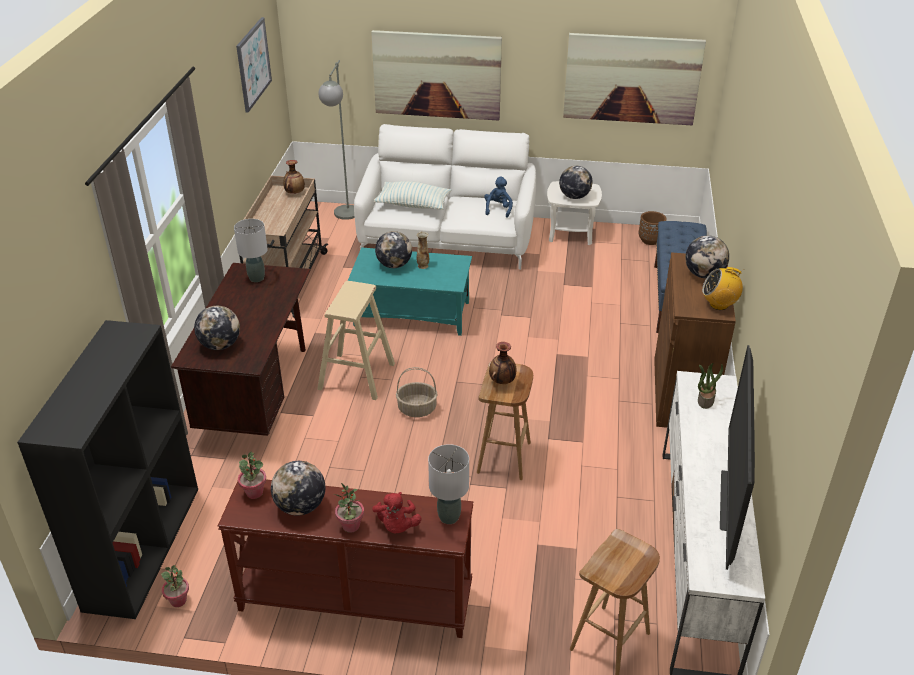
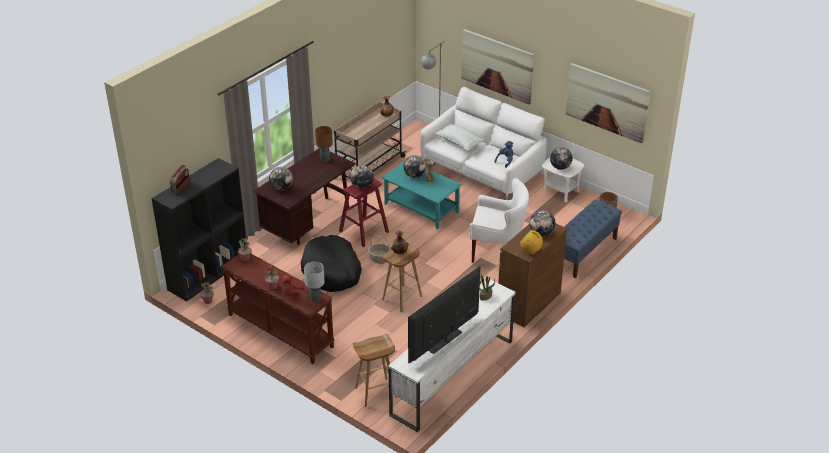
camera: 30 degrees right, 0 degrees up
grey table lamp [234,219,268,282] -> brown table lamp [315,126,333,162]
picture [236,17,272,113] -> none
globe [271,461,325,516] -> globe moved to [350,165,374,189]
beige stool [317,281,395,400] -> red stool [339,179,389,247]
none -> radio [170,165,190,194]
none -> black dog bed [301,235,362,292]
none -> white armchair [469,178,529,263]

